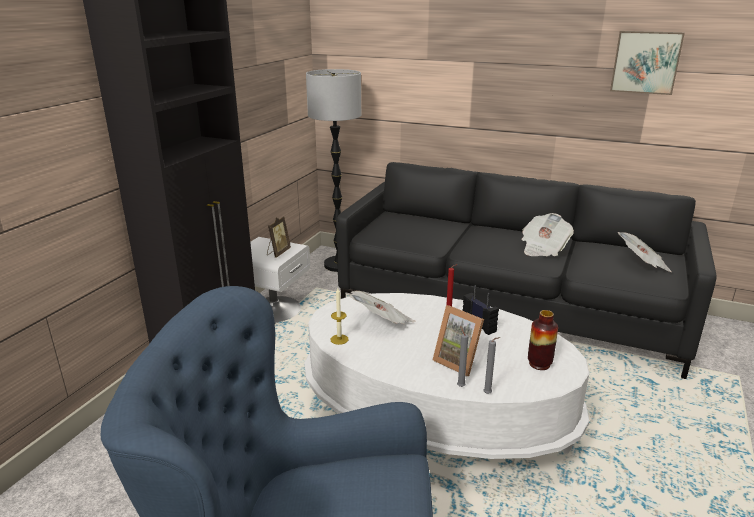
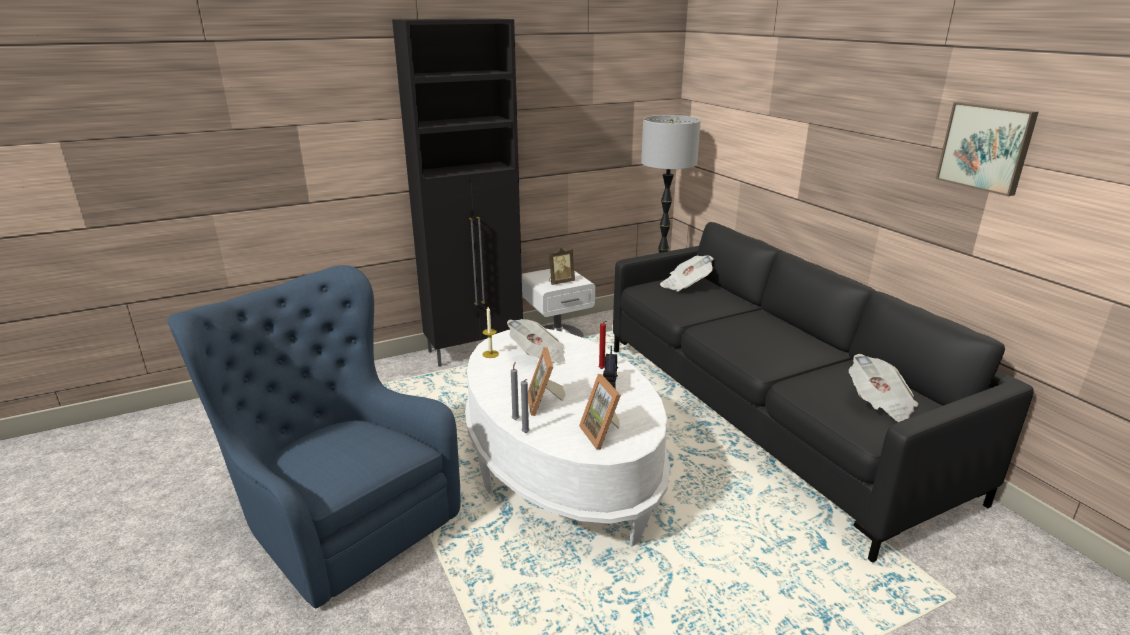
camera: 40 degrees right, 0 degrees up
newspaper [521,213,574,256] -> newspaper moved to [660,256,714,291]
vase [528,310,558,370] -> picture frame [579,374,621,450]

